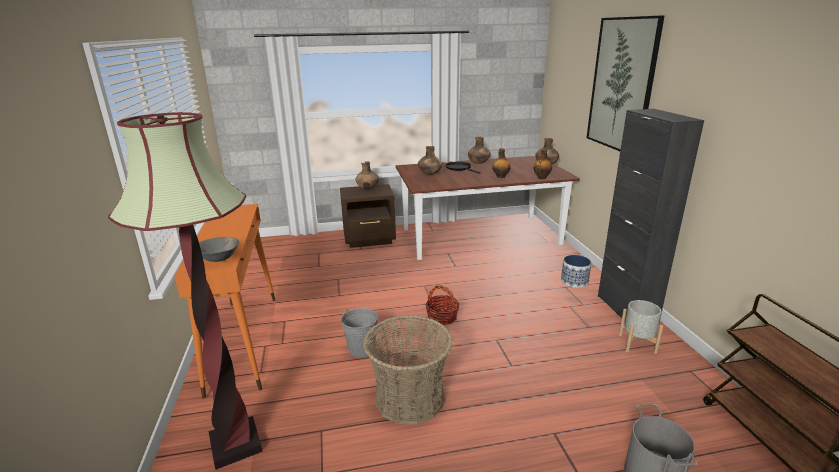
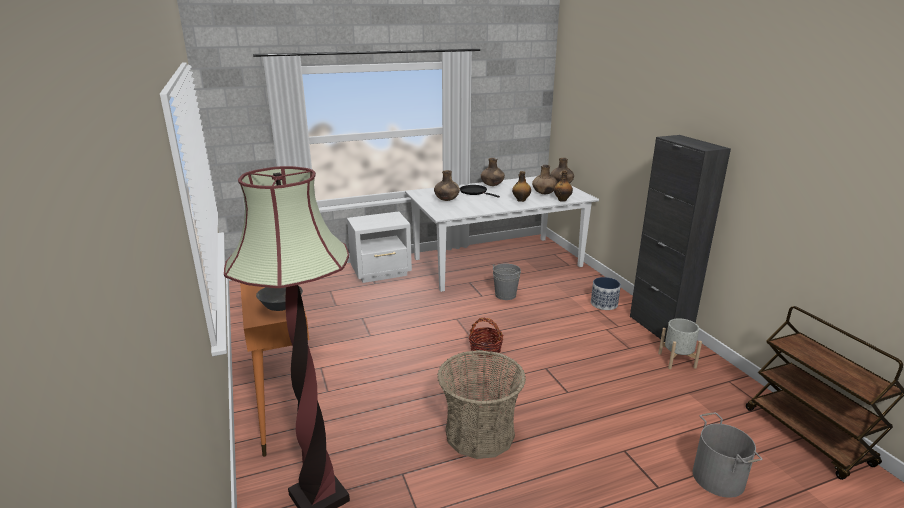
camera: 10 degrees left, 0 degrees up
brown nightstand [340,184,396,248] -> white nightstand [347,211,412,283]
grey bucket [341,308,378,358] -> grey bucket moved to [492,264,521,300]
brown vase [355,162,379,189] -> brown vase moved to [532,165,558,194]
brown dining table [396,156,580,260] -> white dining table [405,176,599,292]
picture [587,15,665,151] -> none

